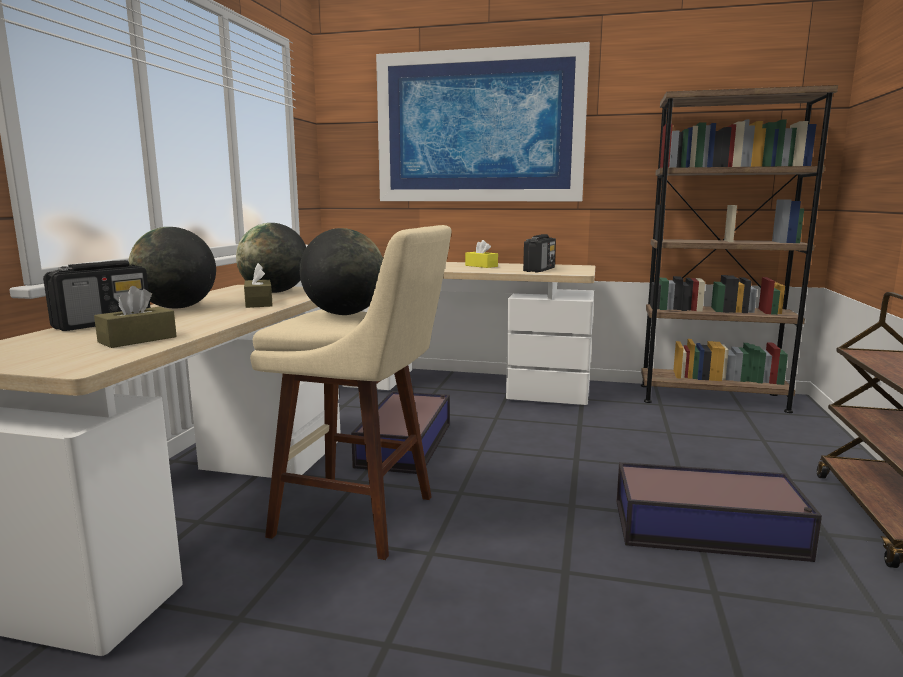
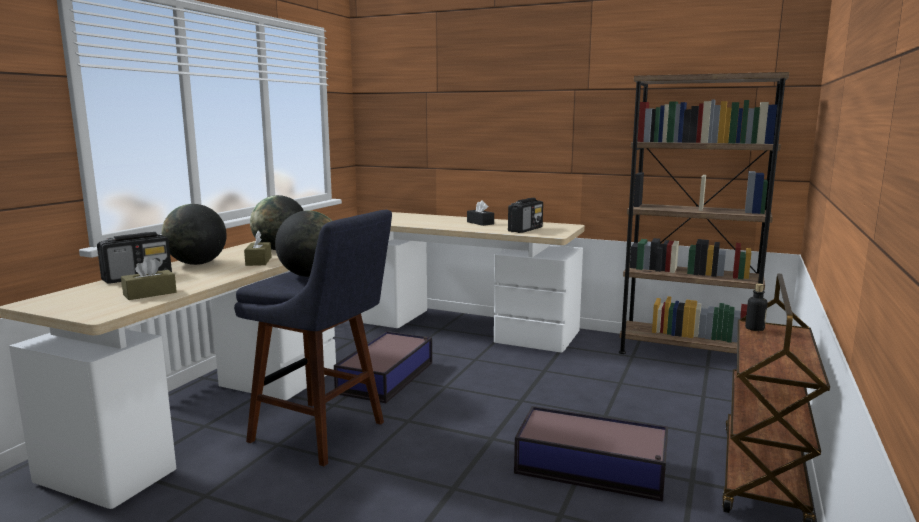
camera: 10 degrees right, 0 degrees up
beige stool [250,225,451,560] -> blue stool [234,210,392,466]
picture [376,42,590,201] -> none
yellow tissue box [465,240,498,268] -> black tissue box [467,200,494,226]
none -> bottle [745,283,768,331]

